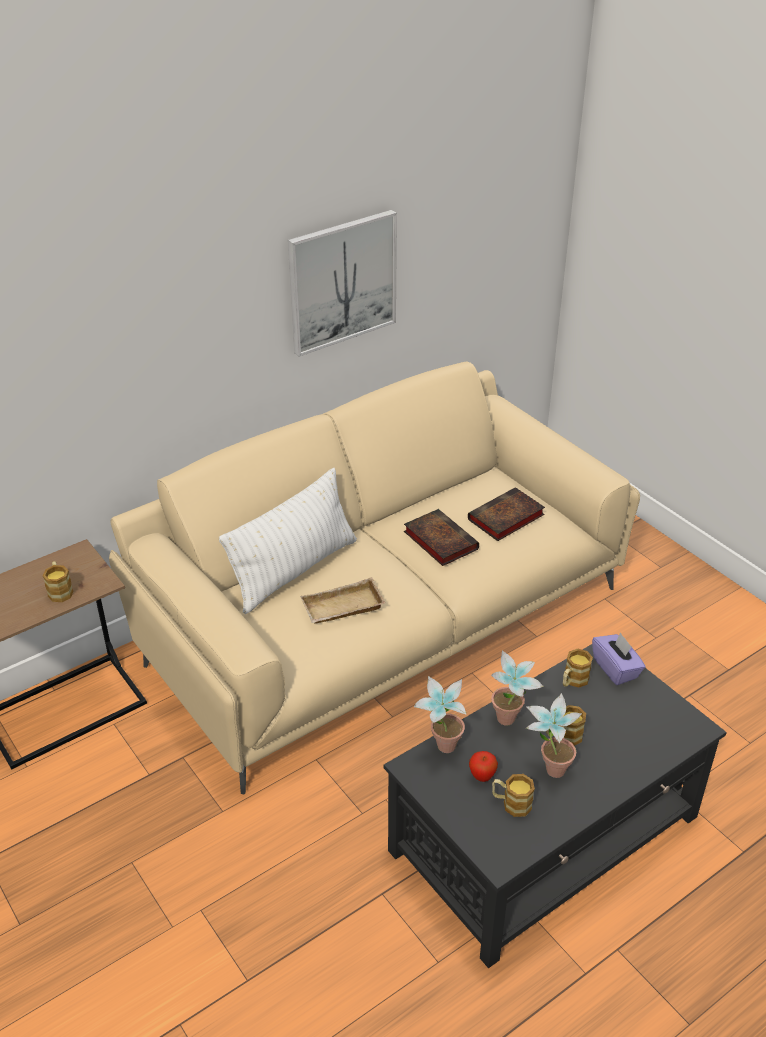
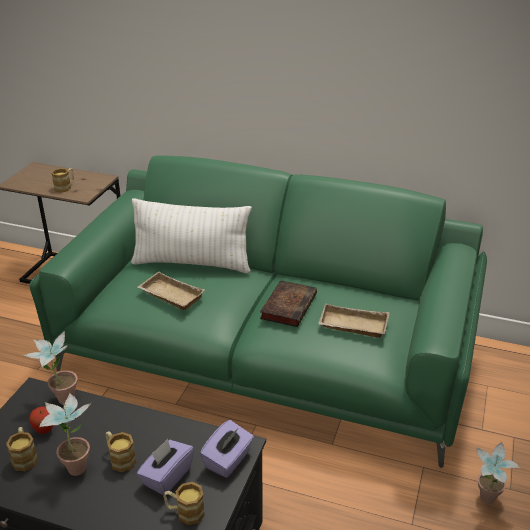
camera: 55 degrees right, 5 degrees down
beige sofa [109,361,640,794] -> green sofa [29,156,487,468]
picture [288,210,397,357] -> none
book [468,487,545,541] -> beige tray [318,303,389,338]
potted plant [491,650,544,726] -> potted plant moved to [476,441,520,504]
mug [563,649,593,688] -> mug moved to [163,482,205,525]
none -> purple tissue box [137,439,194,495]

